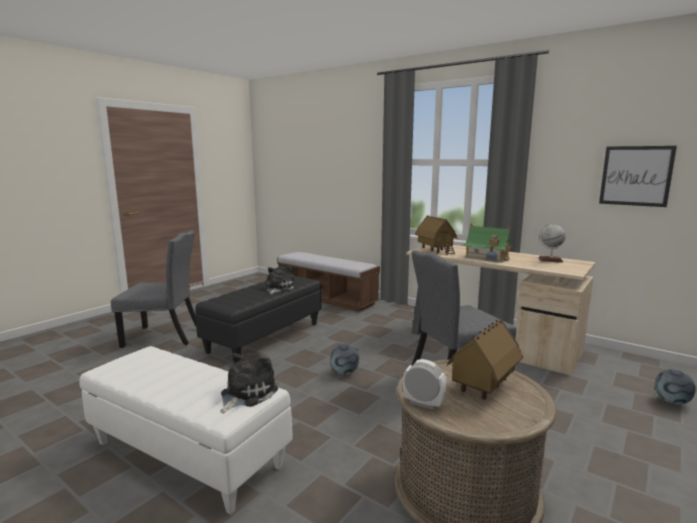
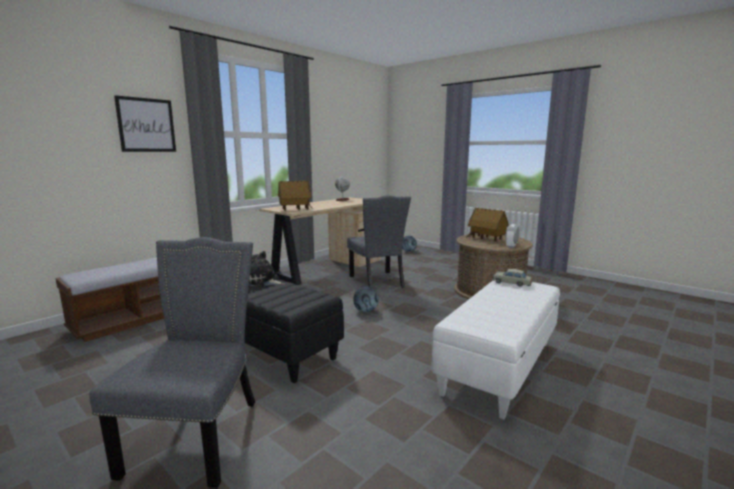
camera: 85 degrees left, 0 degrees up
plush toy [220,353,278,413] -> beige toy car [493,269,533,287]
toy house [462,224,513,262] -> none
picture [599,146,677,207] -> picture moved to [114,95,176,152]

